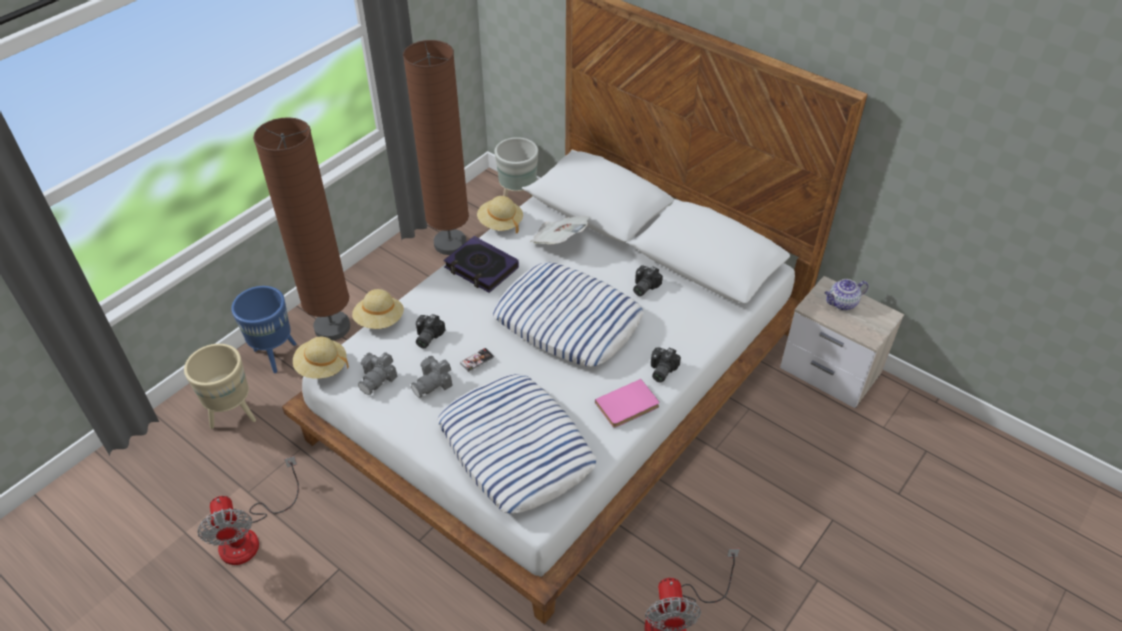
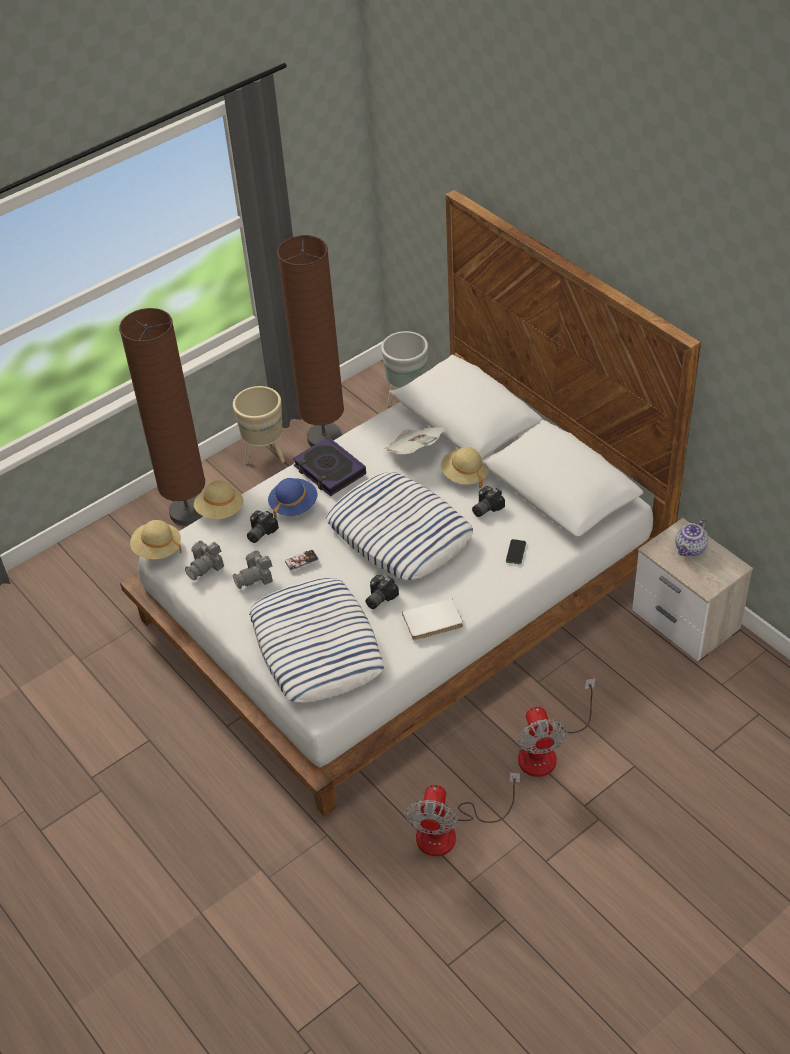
camera: 15 degrees right, 0 degrees up
beige planter [184,344,256,429] -> beige planter moved to [233,386,285,464]
fan [198,456,299,565] -> fan moved to [518,678,595,777]
blue planter [231,286,296,373] -> none
beige hat [477,196,523,233] -> beige hat moved to [441,447,489,488]
pink book [595,379,659,428] -> white book [402,598,463,640]
camera [651,347,681,382] -> camera moved to [365,575,399,609]
teapot [824,279,868,311] -> teapot turned 45 degrees counterclockwise [675,518,708,556]
none -> blue hat [268,478,318,519]
none -> phone [506,539,526,564]

